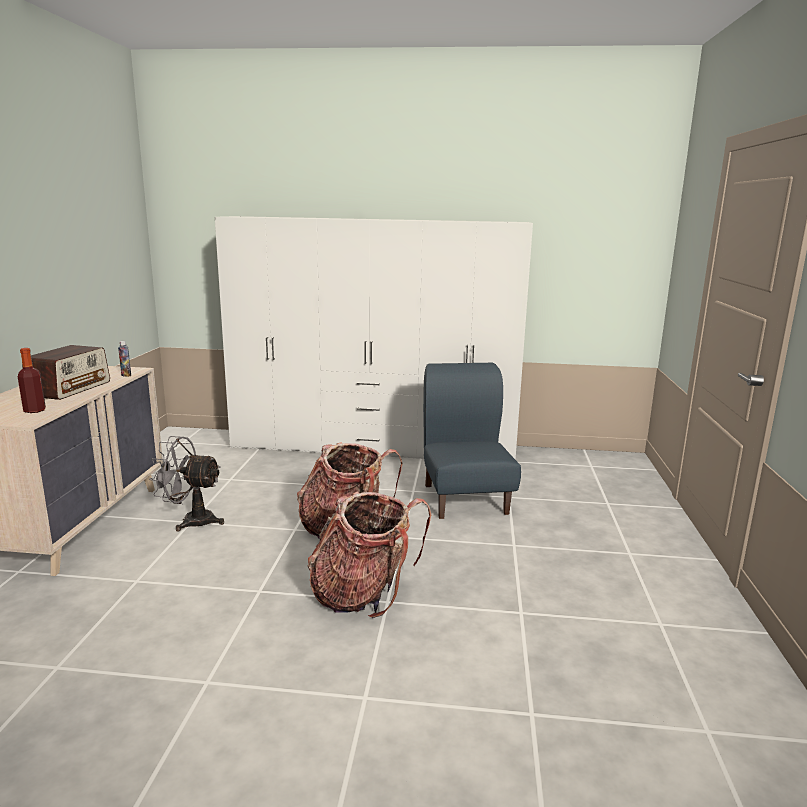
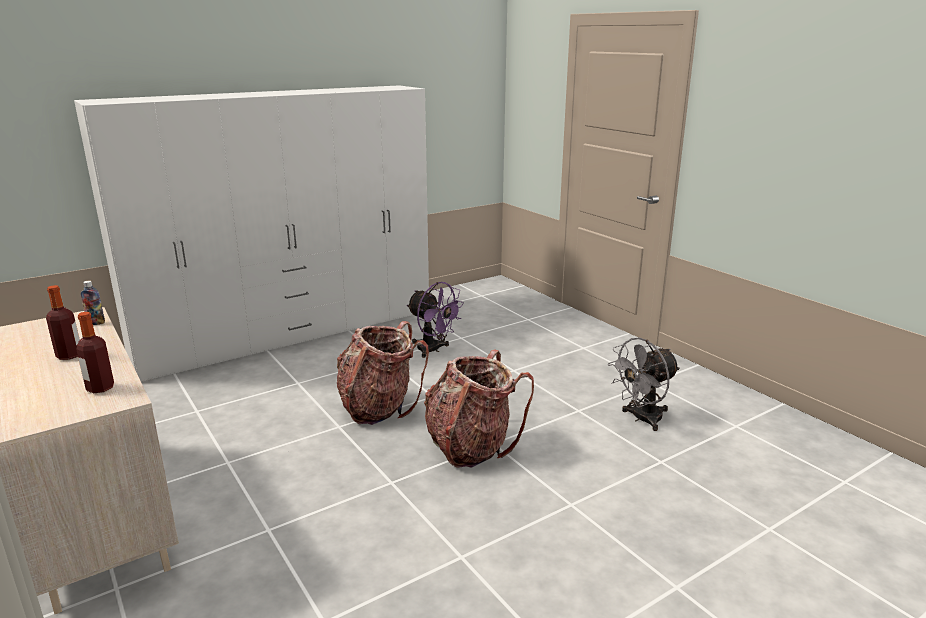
camera: 40 degrees left, 5 degrees up
radio [22,345,110,400] -> bottle [46,285,80,360]
grey fan [149,436,224,531] -> grey fan moved to [608,337,680,431]
blue chair [423,363,521,519] -> purple fan [407,282,464,358]

